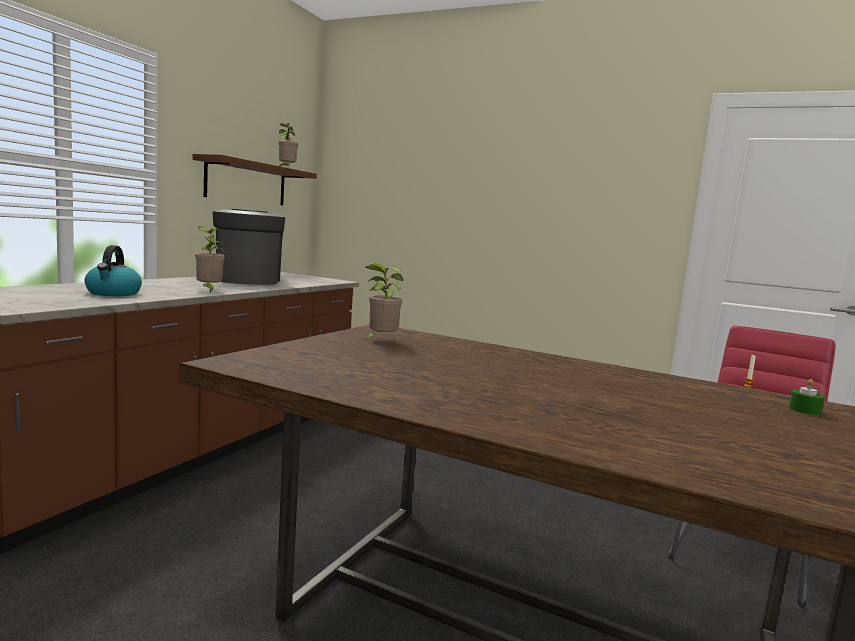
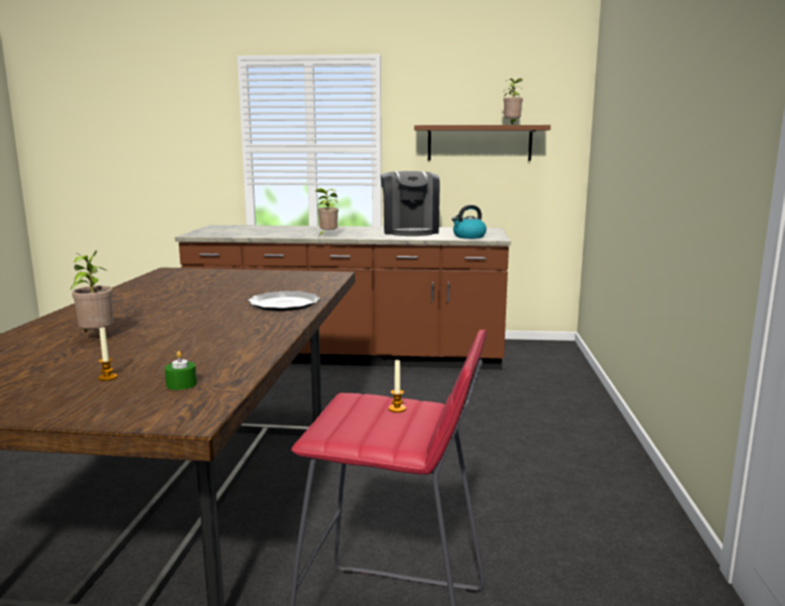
camera: 70 degrees right, 5 degrees up
kettle [84,245,142,296] -> kettle moved to [452,205,487,239]
coffee machine [212,209,285,285] -> coffee machine turned 120 degrees clockwise [381,171,440,236]
potted plant [365,264,403,340] -> potted plant moved to [70,251,114,332]
none -> candle [98,327,117,381]
none -> plate [248,291,320,311]

